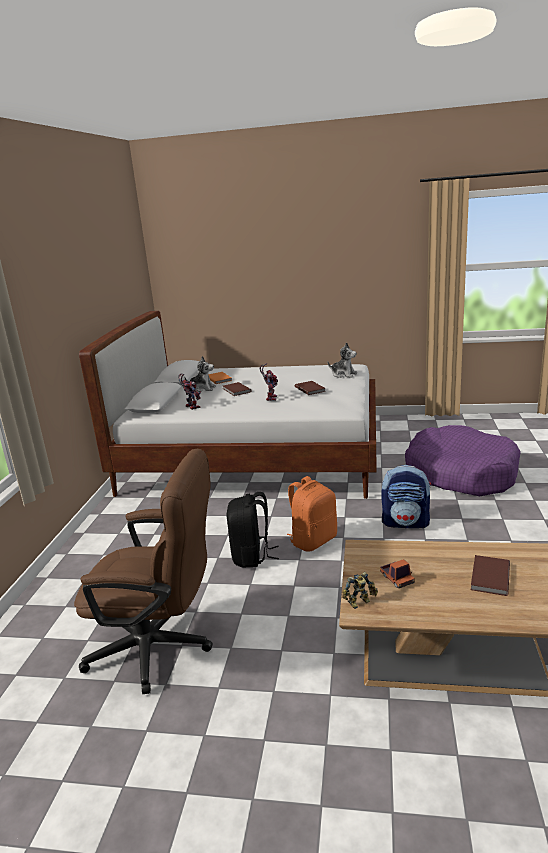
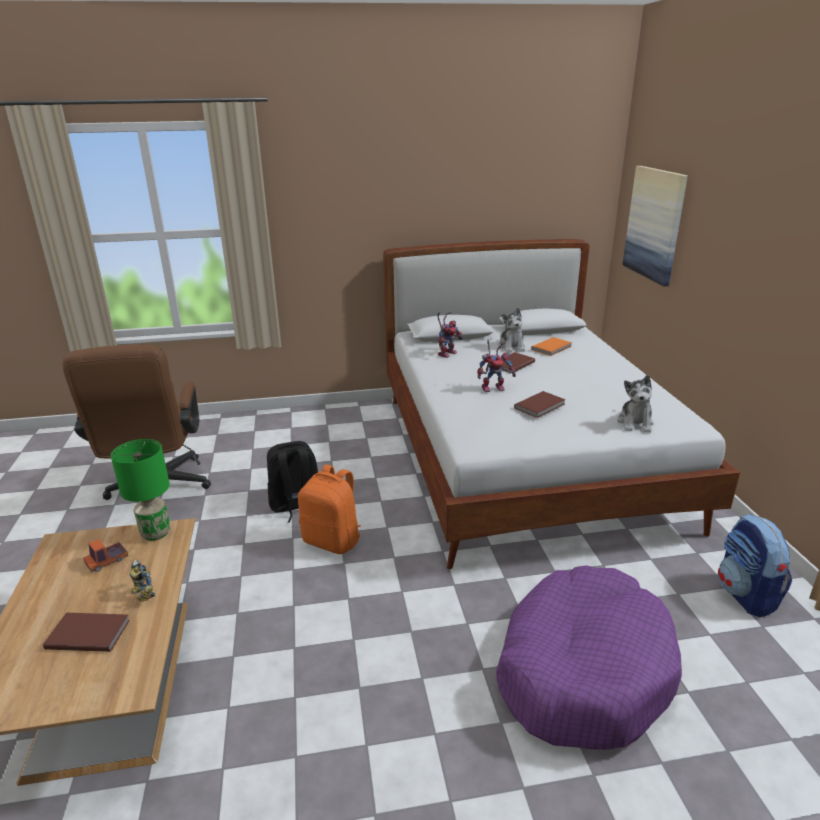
camera: 70 degrees right, 5 degrees up
toy robot [342,572,378,609] -> toy robot moved to [129,560,155,602]
backpack [381,465,431,528] -> backpack moved to [718,514,792,617]
none -> green table lamp [111,439,170,541]
none -> picture [623,166,688,286]

